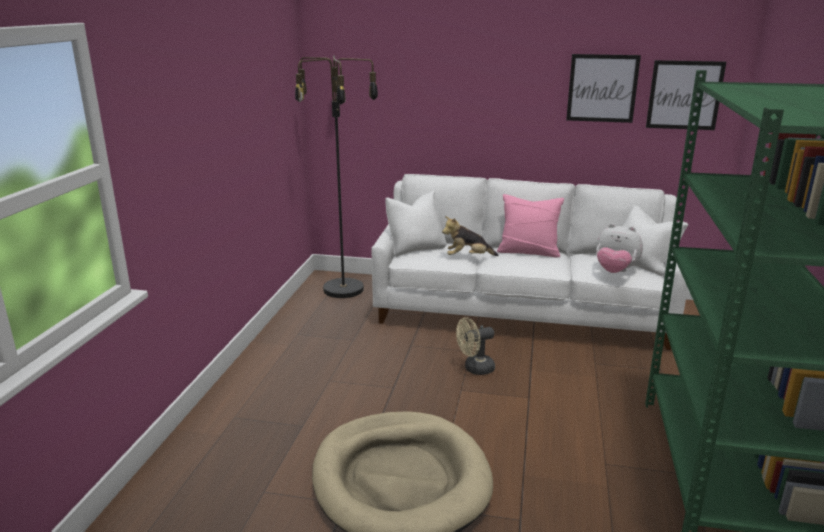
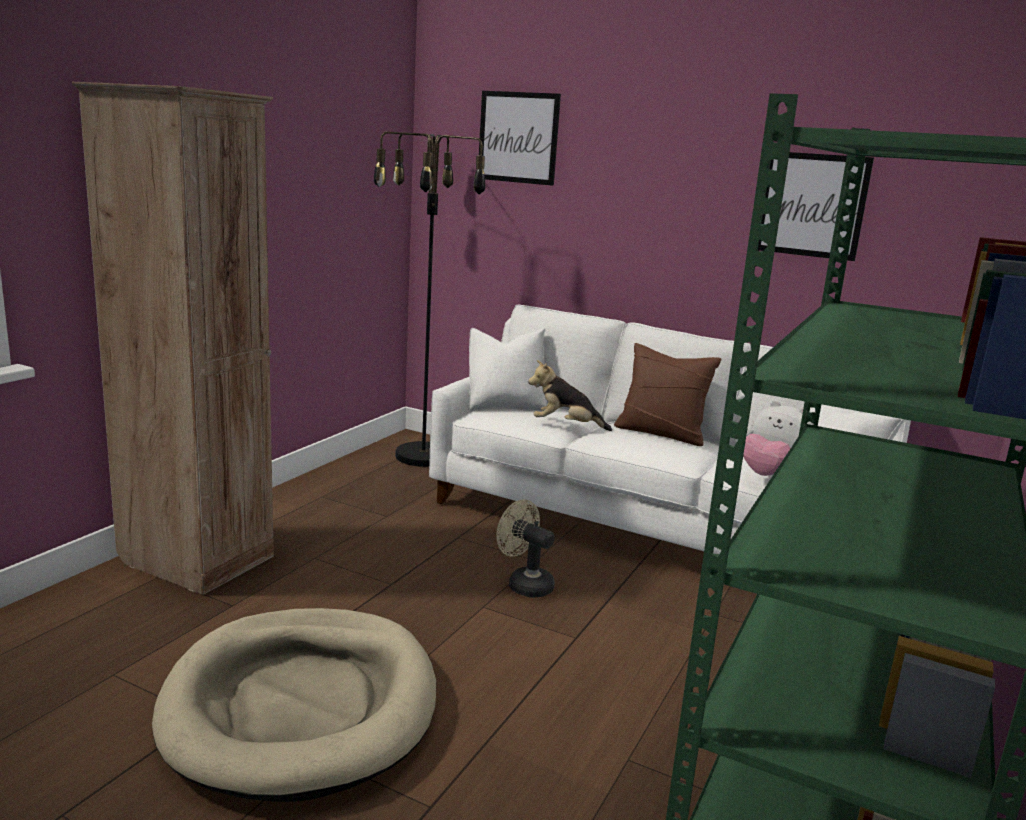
camera: 15 degrees right, 5 degrees down
beige fan [456,317,495,375] -> beige fan turned 45 degrees clockwise [497,499,555,597]
pink pillow [497,194,564,257] -> brown pillow [614,343,721,446]
picture [646,60,726,130] -> picture moved to [479,91,561,186]
none -> brown cabinet [72,82,274,595]

